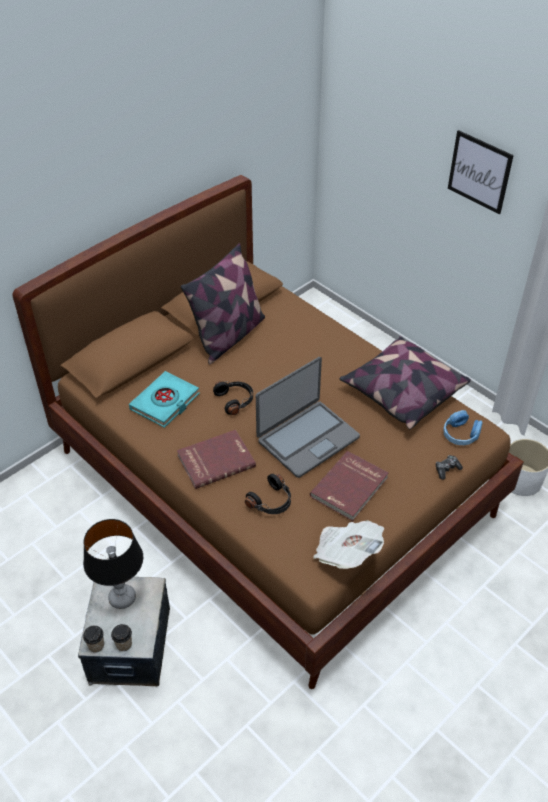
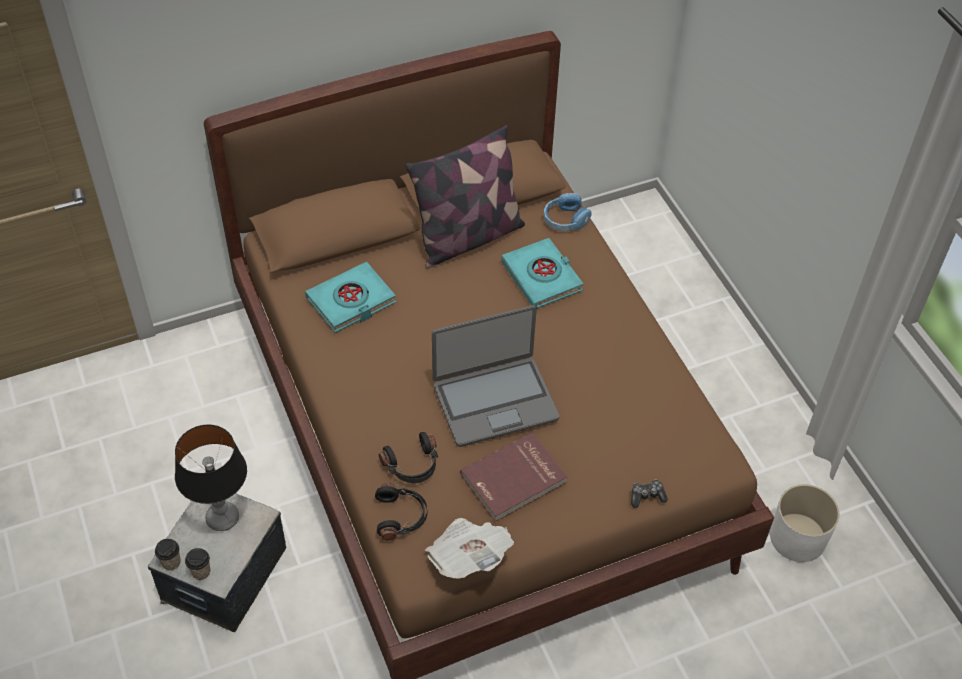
camera: 20 degrees right, 5 degrees up
red book [177,430,256,489] -> none
black headphones [213,381,253,415] -> black headphones moved to [375,483,428,541]
pillow [340,336,471,429] -> none
blue headphones [443,410,483,445] -> blue headphones moved to [544,193,592,231]
picture [448,130,514,214] -> none
none -> turquoise book [501,238,583,308]

